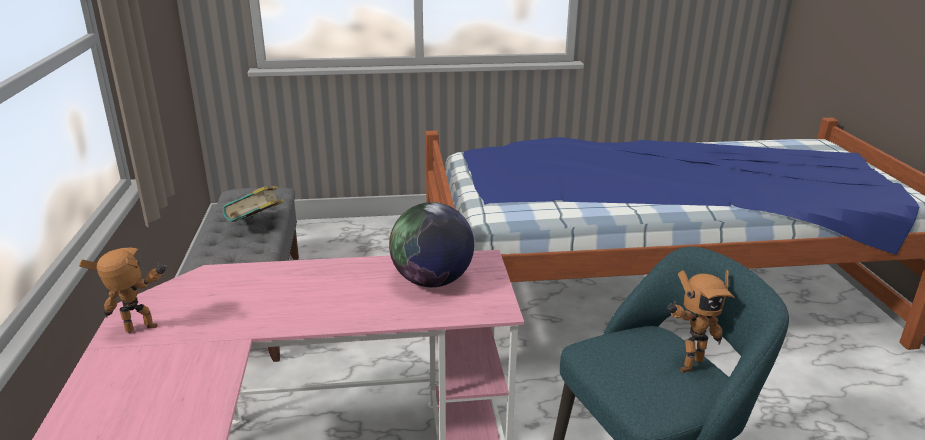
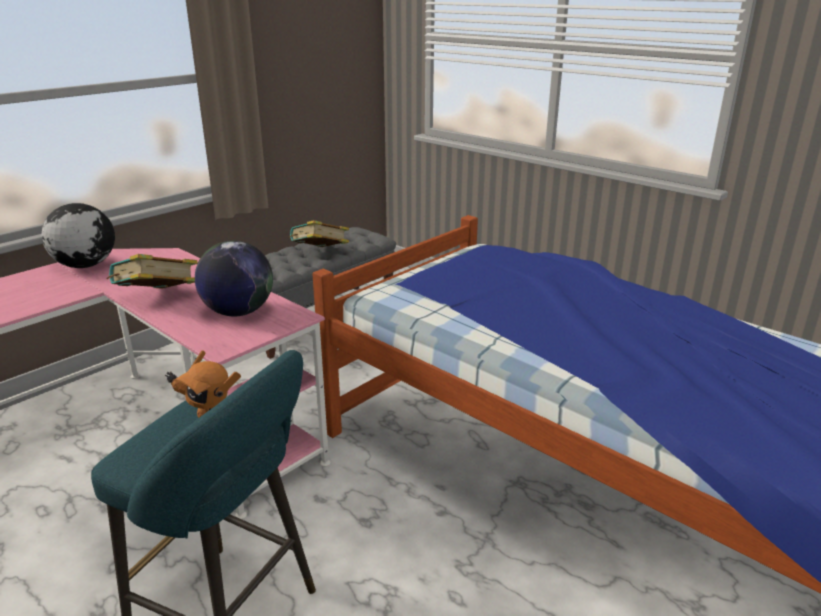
camera: 50 degrees right, 0 degrees up
toy robot [79,247,168,333] -> globe [41,203,115,268]
none -> book [107,254,197,289]

